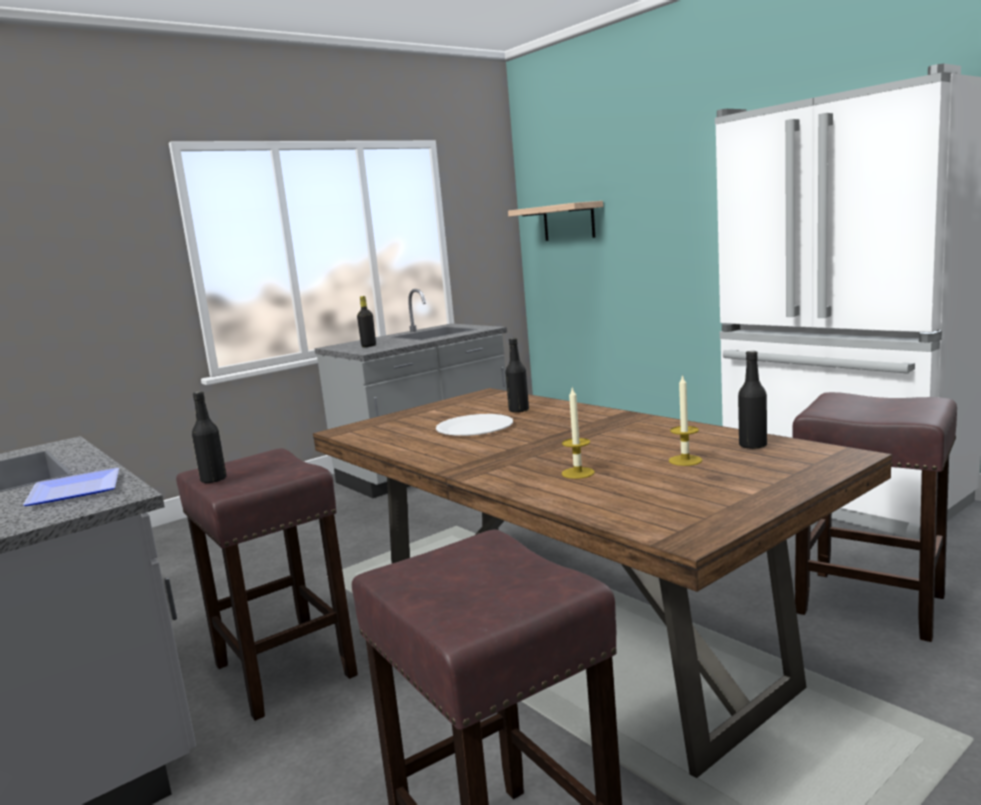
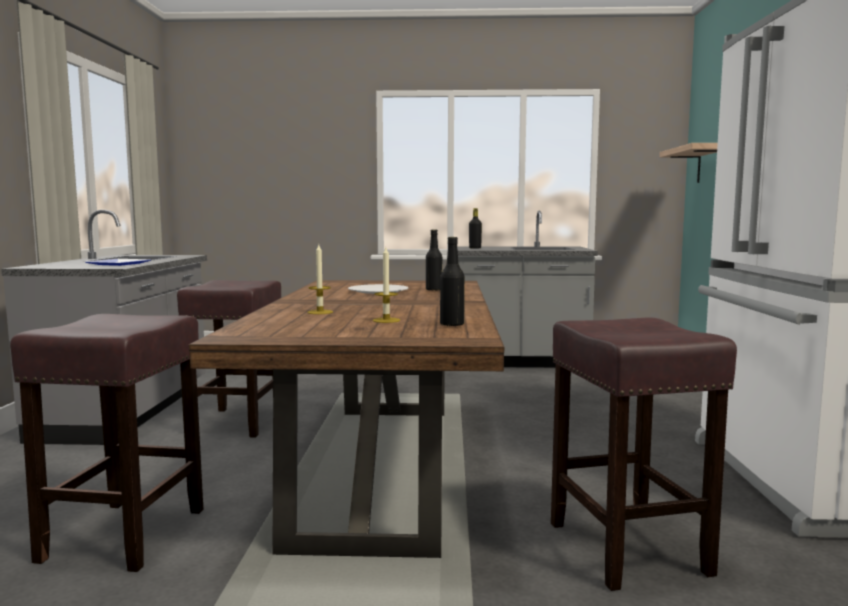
camera: 40 degrees right, 5 degrees down
black bottle [192,391,227,483] -> none

